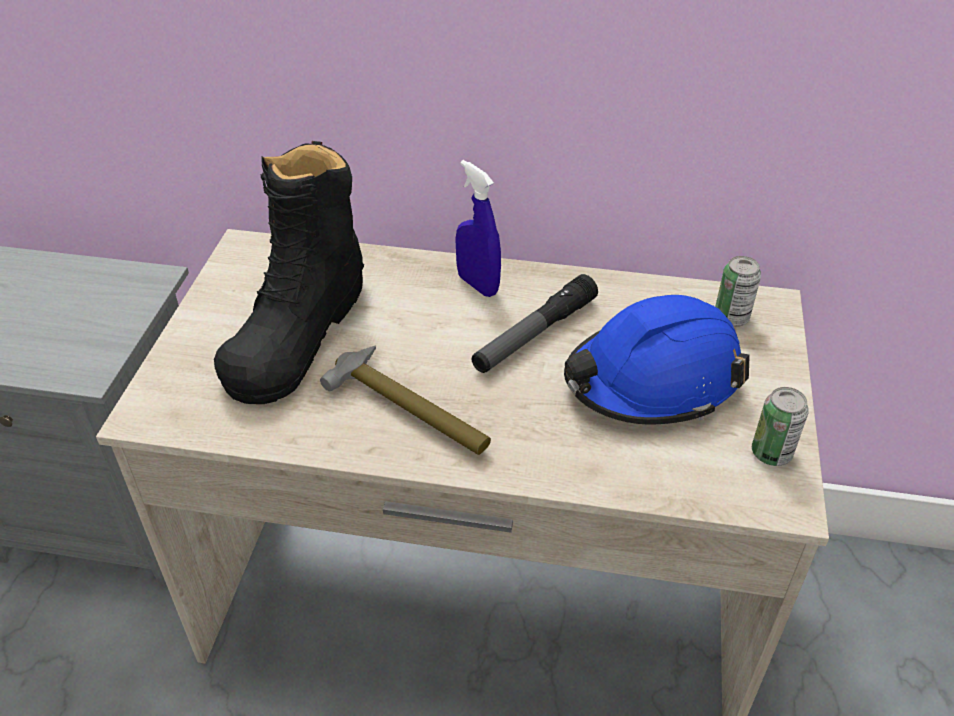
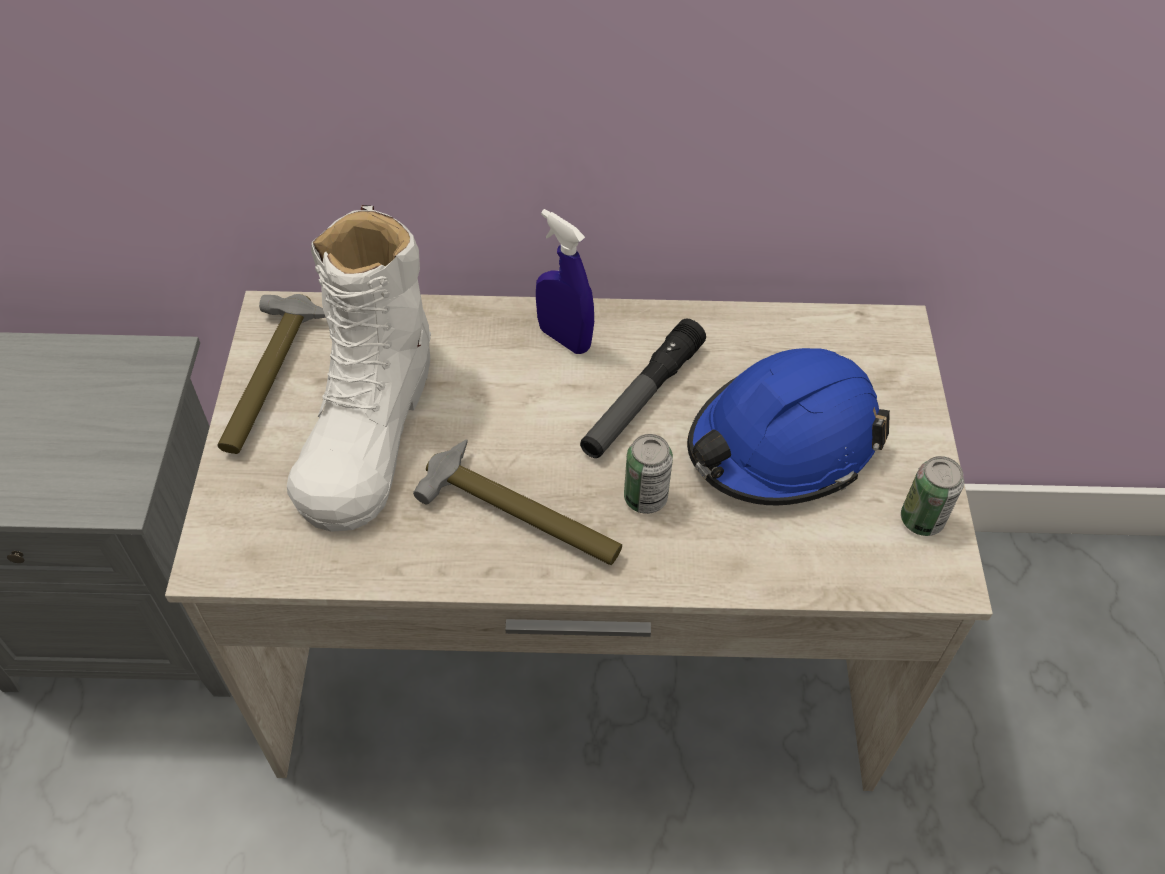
camera: 10 degrees left, 10 degrees up
black boot [214,141,364,404] -> white boot [287,205,431,532]
can [715,256,761,327] -> can moved to [624,434,673,514]
none -> hammer [218,294,326,454]

